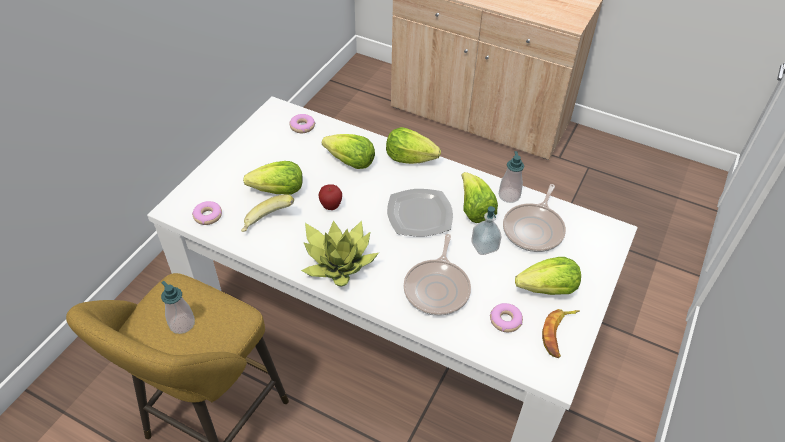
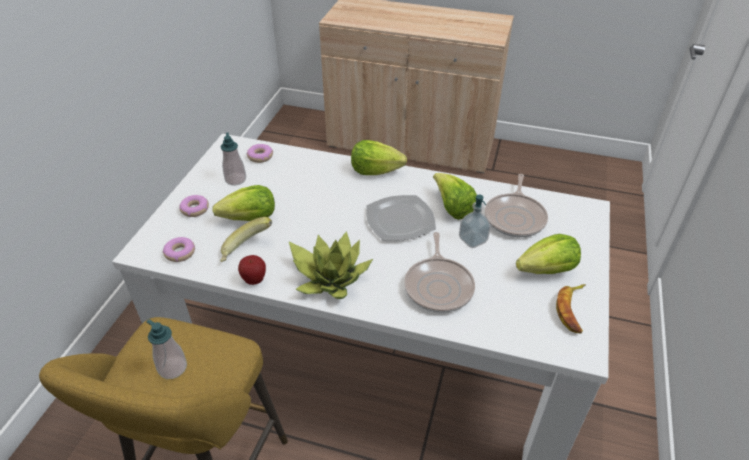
camera: 10 degrees left, 5 degrees down
apple [319,184,342,210] -> apple moved to [238,255,266,285]
lettuce [322,134,375,169] -> none
donut [490,303,523,332] -> donut moved to [179,195,209,217]
soap dispenser [499,151,524,203] -> soap dispenser moved to [221,132,246,185]

